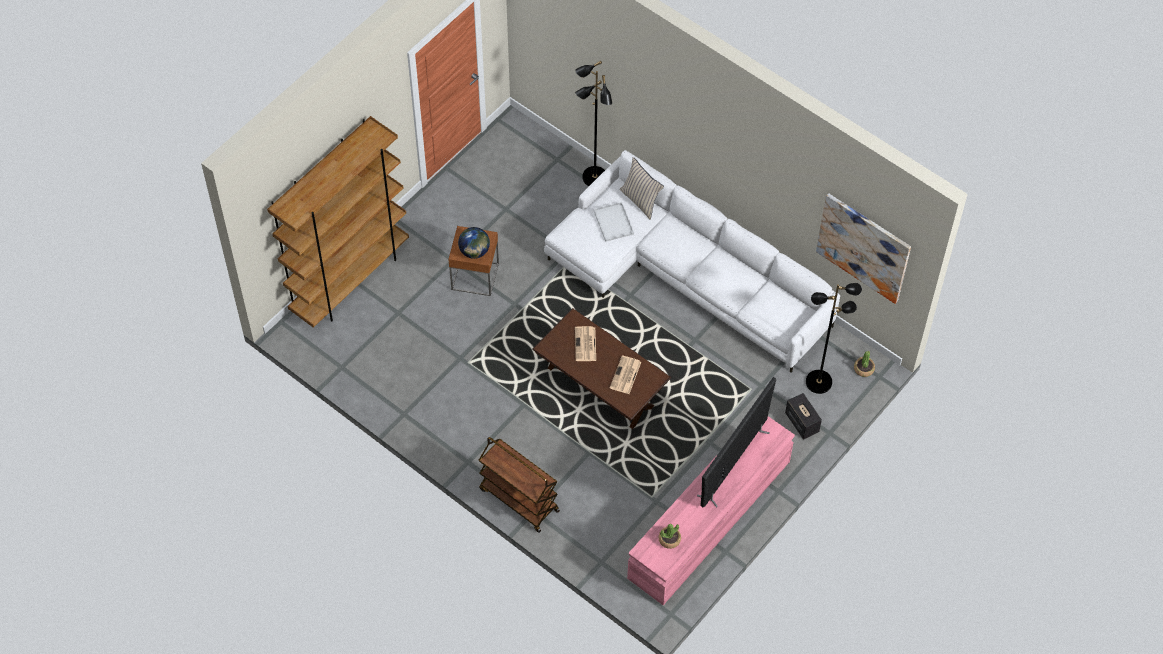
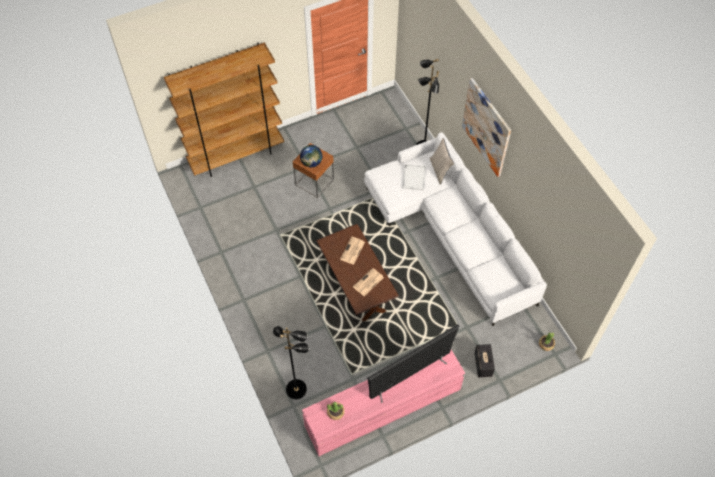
camera: 25 degrees right, 0 degrees up
brown cart [479,437,560,533] -> none
black floor lamp [806,283,862,394] -> black floor lamp moved to [273,326,309,399]
picture [816,193,911,304] -> picture moved to [462,78,511,177]

